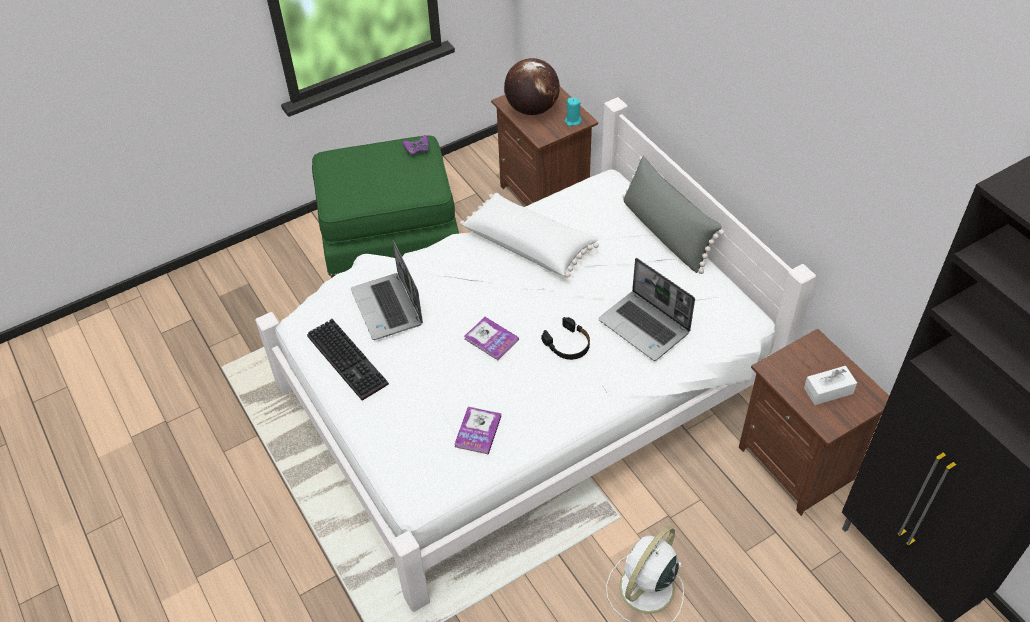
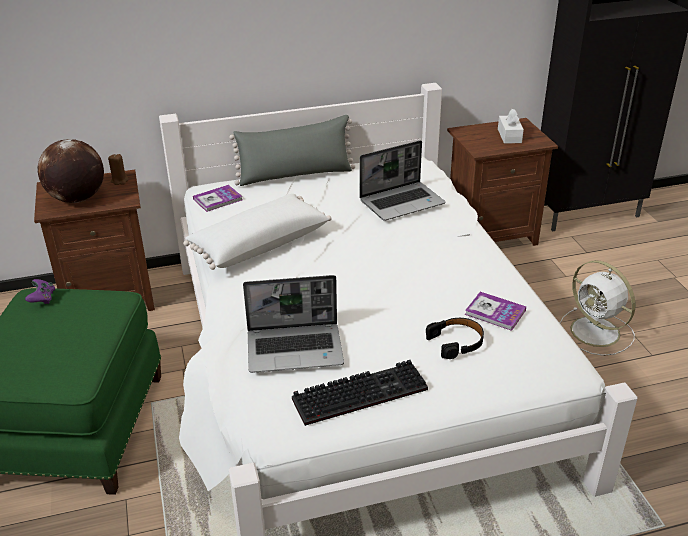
camera: 75 degrees left, 15 degrees down
book [464,317,519,360] -> book moved to [193,185,242,212]
black headphones [541,317,590,360] -> black headphones moved to [426,318,484,359]
turquoise candle [565,97,582,126] -> brown candle [108,154,129,185]

